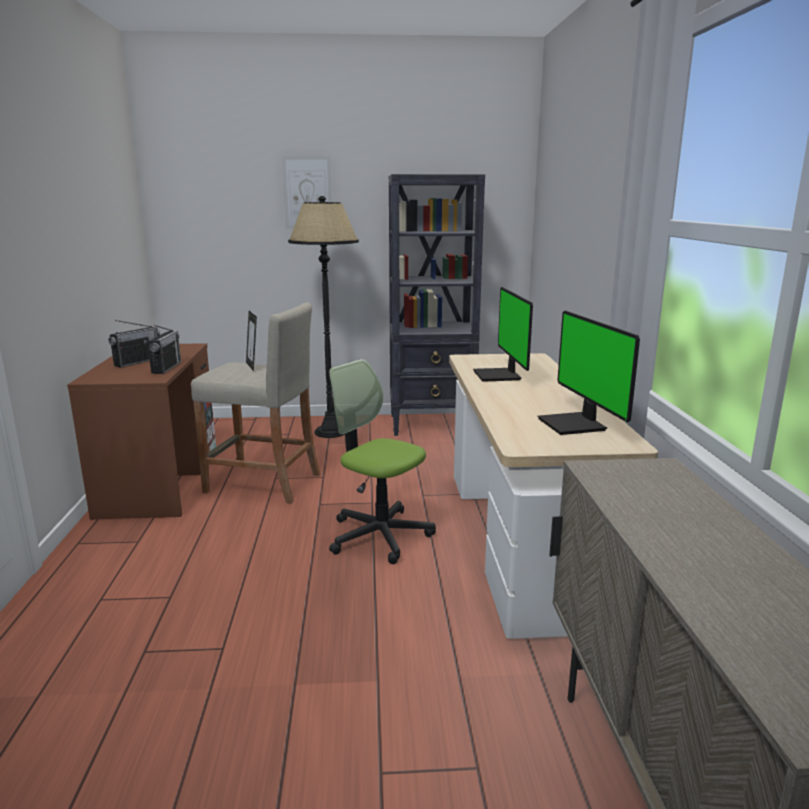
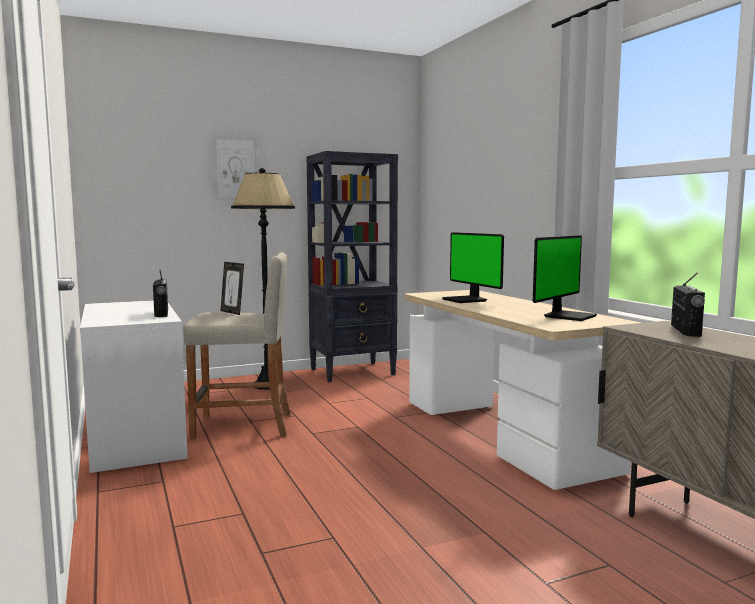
camera: 20 degrees left, 10 degrees down
brown desk [67,343,216,520] -> white desk [80,300,188,473]
radio [108,320,160,368] -> radio moved to [671,273,705,337]
office chair [329,359,436,564] -> none
monitor [538,311,640,435] -> monitor turned 105 degrees counterclockwise [533,235,597,321]

